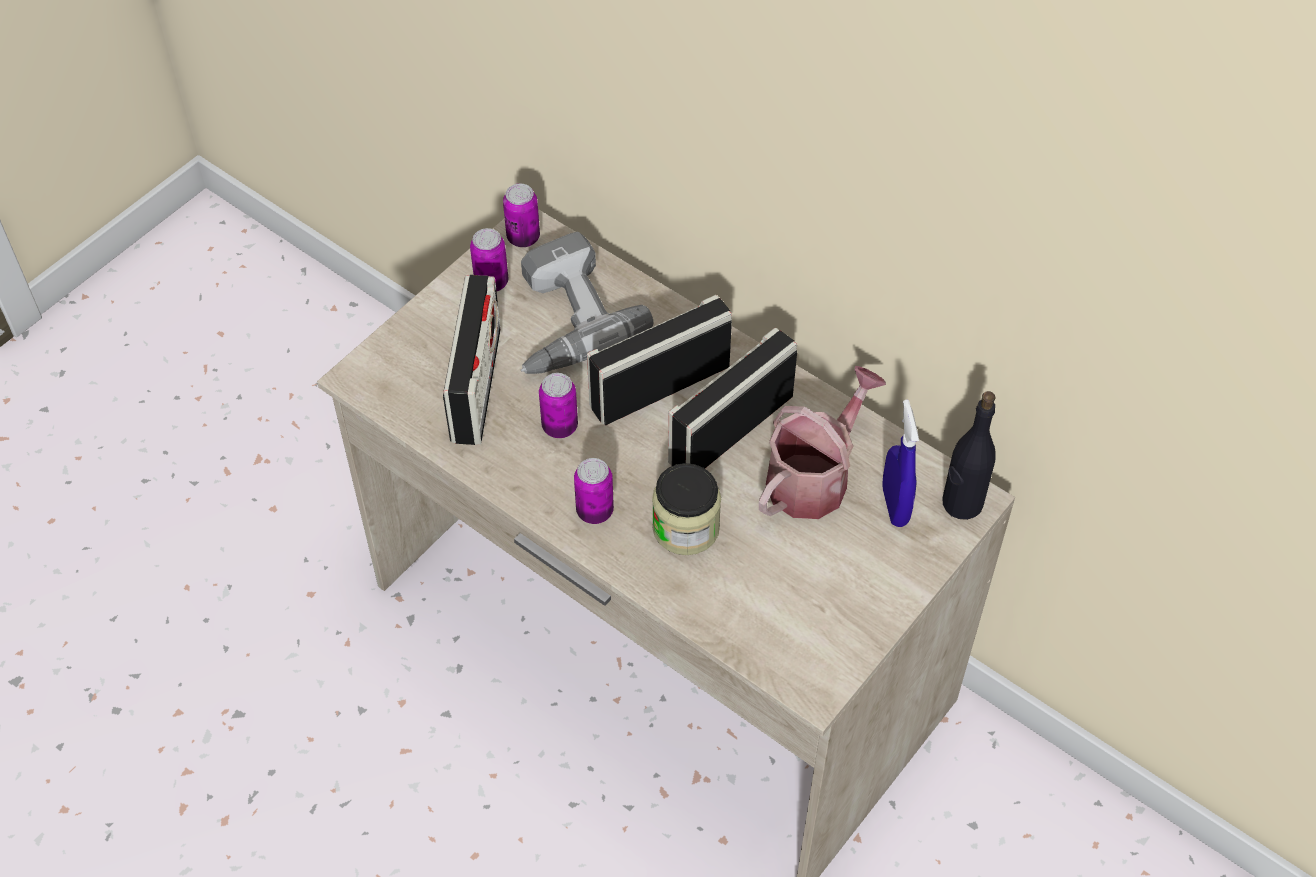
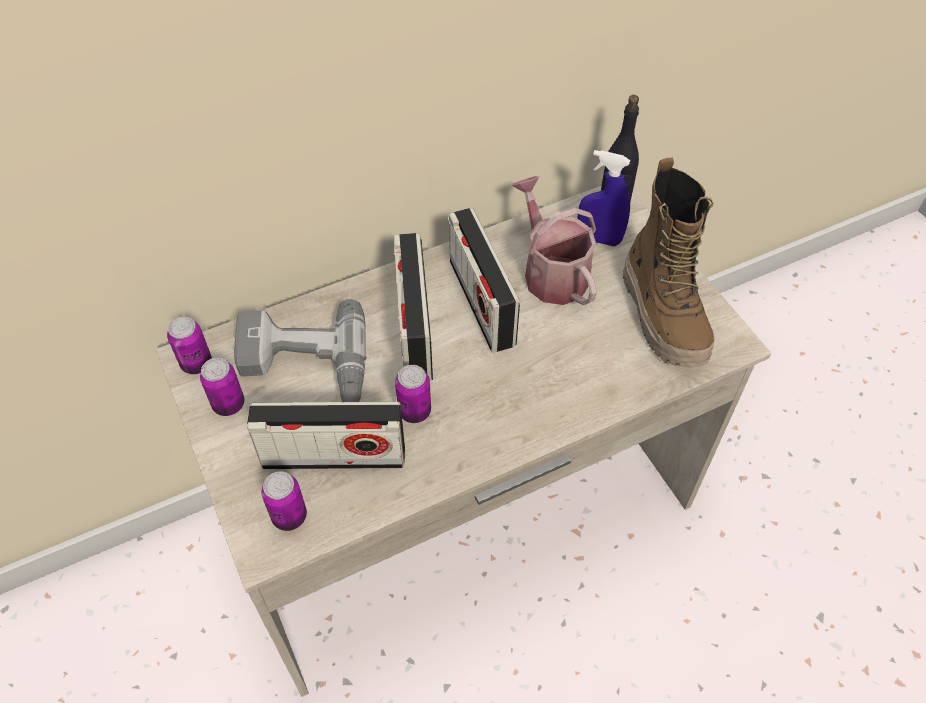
camera: 65 degrees left, 0 degrees up
radio [443,275,501,445] -> radio turned 150 degrees clockwise [247,402,405,469]
can [574,458,614,524] -> can moved to [261,471,307,531]
jar [652,463,721,555] -> none
none -> boot [623,157,715,368]

